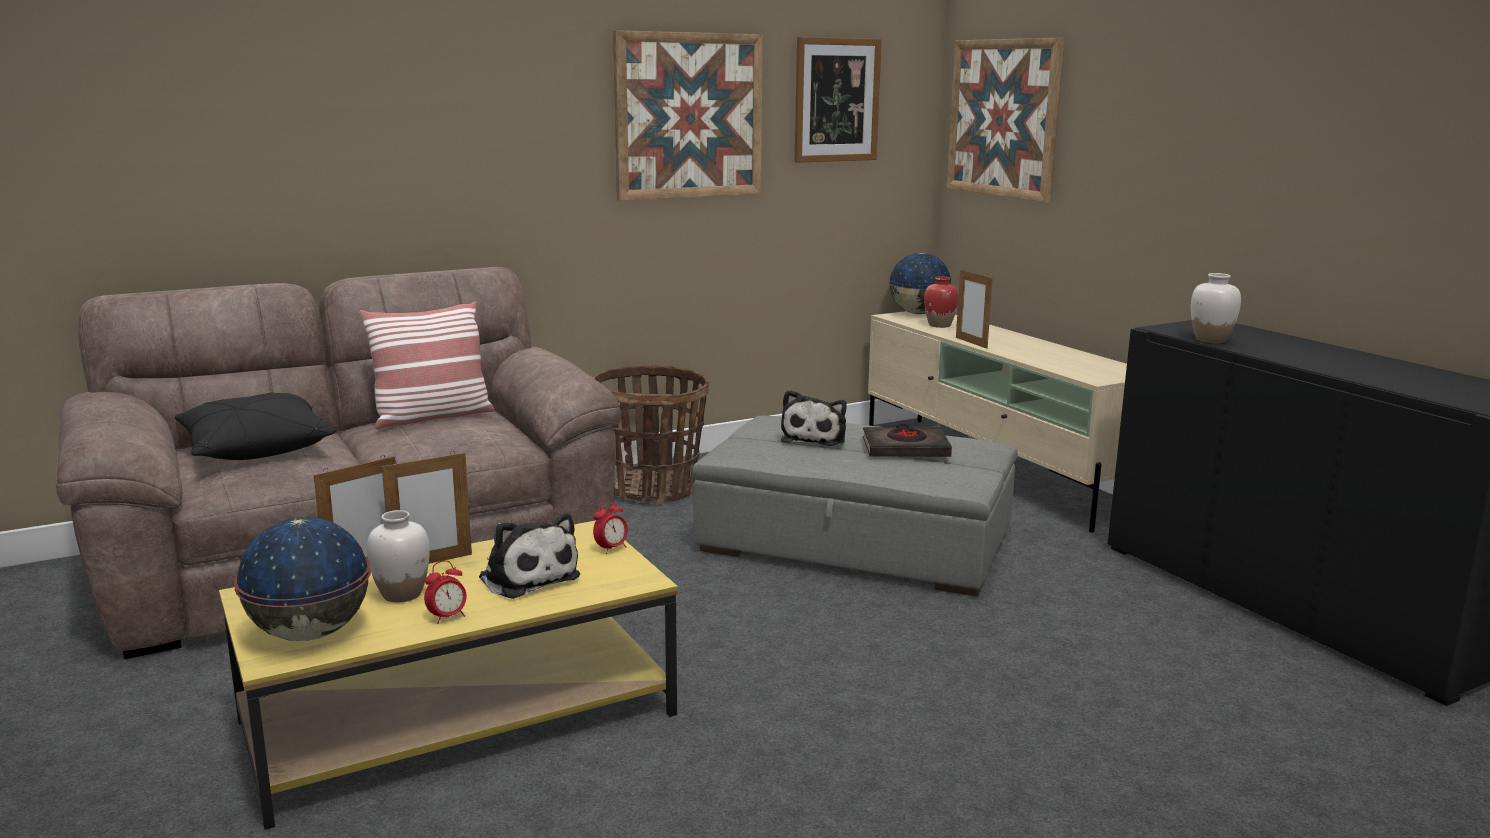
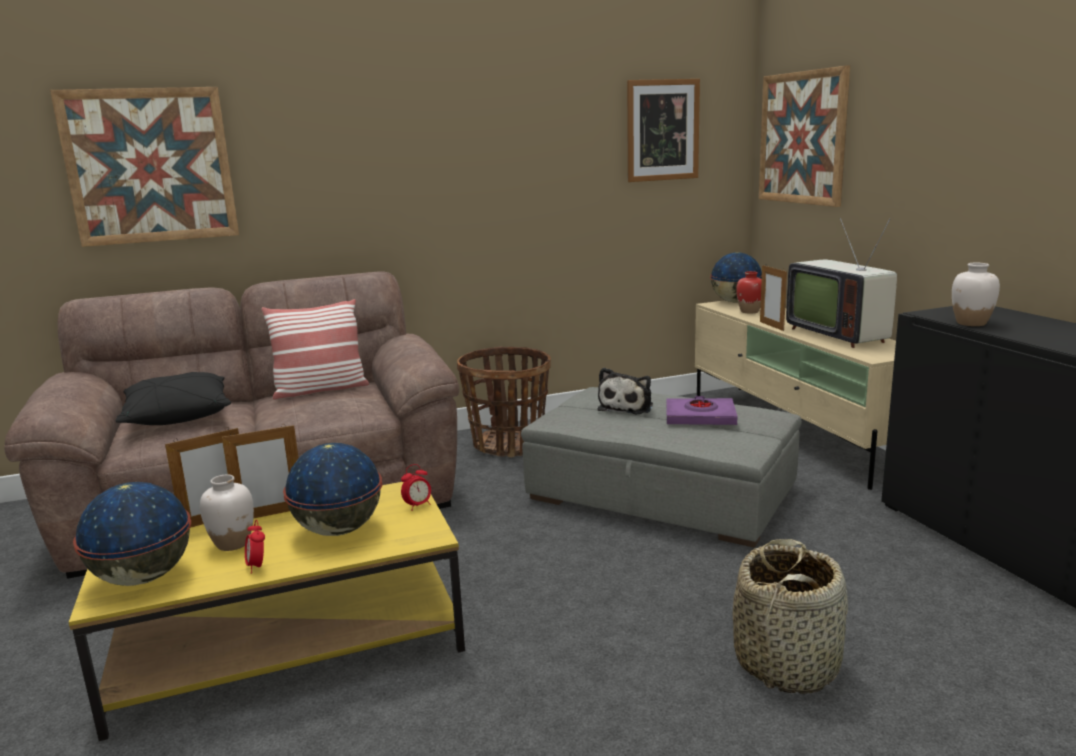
camera: 10 degrees right, 0 degrees up
alarm clock [424,561,467,624] -> alarm clock turned 90 degrees clockwise [245,520,265,574]
plush toy [479,513,580,599] -> globe [283,443,382,536]
picture [613,30,763,201] -> picture moved to [50,87,239,247]
black book [863,424,952,457] -> purple book [666,396,737,425]
none -> basket [732,539,848,694]
none -> television [786,218,897,348]

